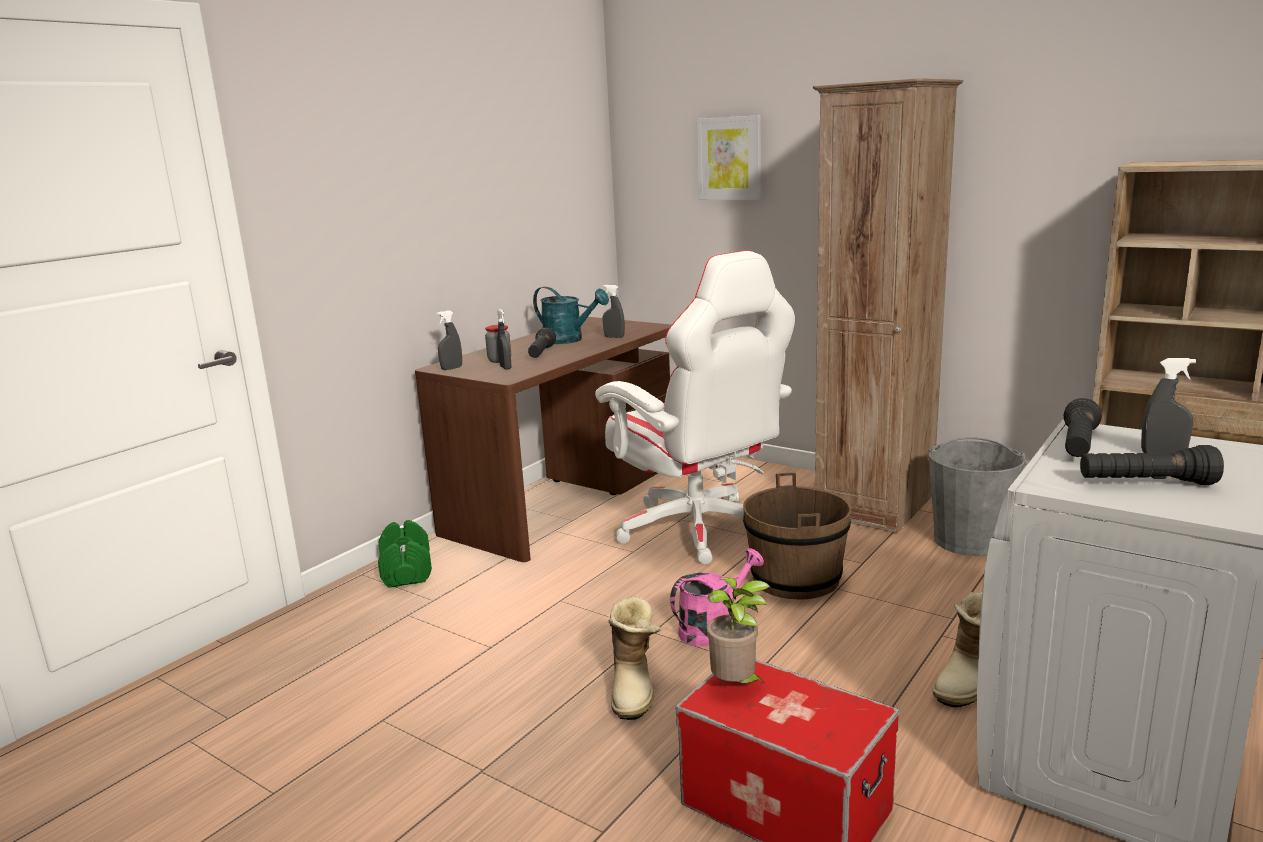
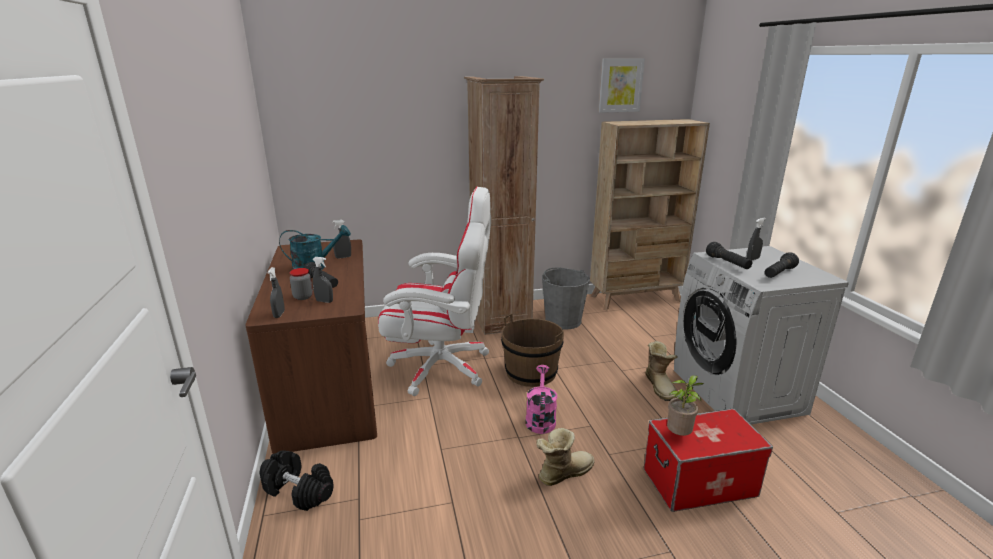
camera: 50 degrees left, 5 degrees up
green dumbbell [378,520,432,588] -> black dumbbell [260,450,334,511]
boot [608,596,661,720] -> boot turned 75 degrees counterclockwise [536,428,595,486]
picture [697,115,761,200] -> picture moved to [599,58,645,113]

